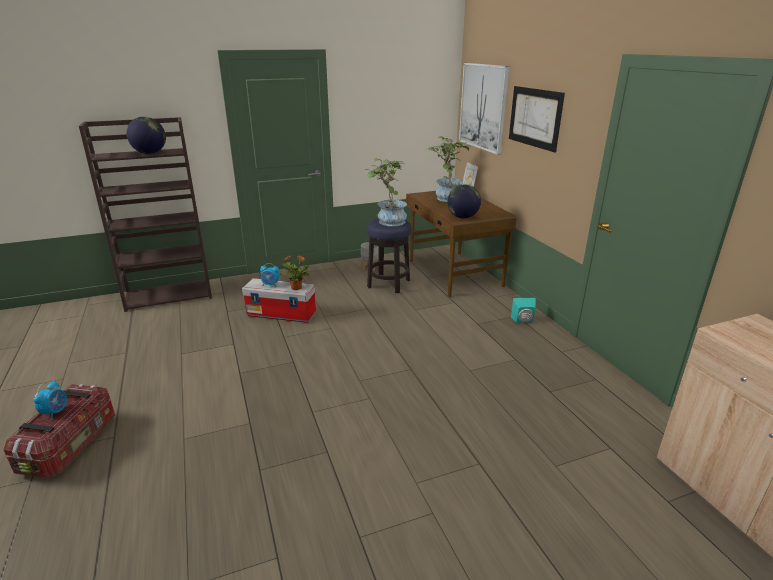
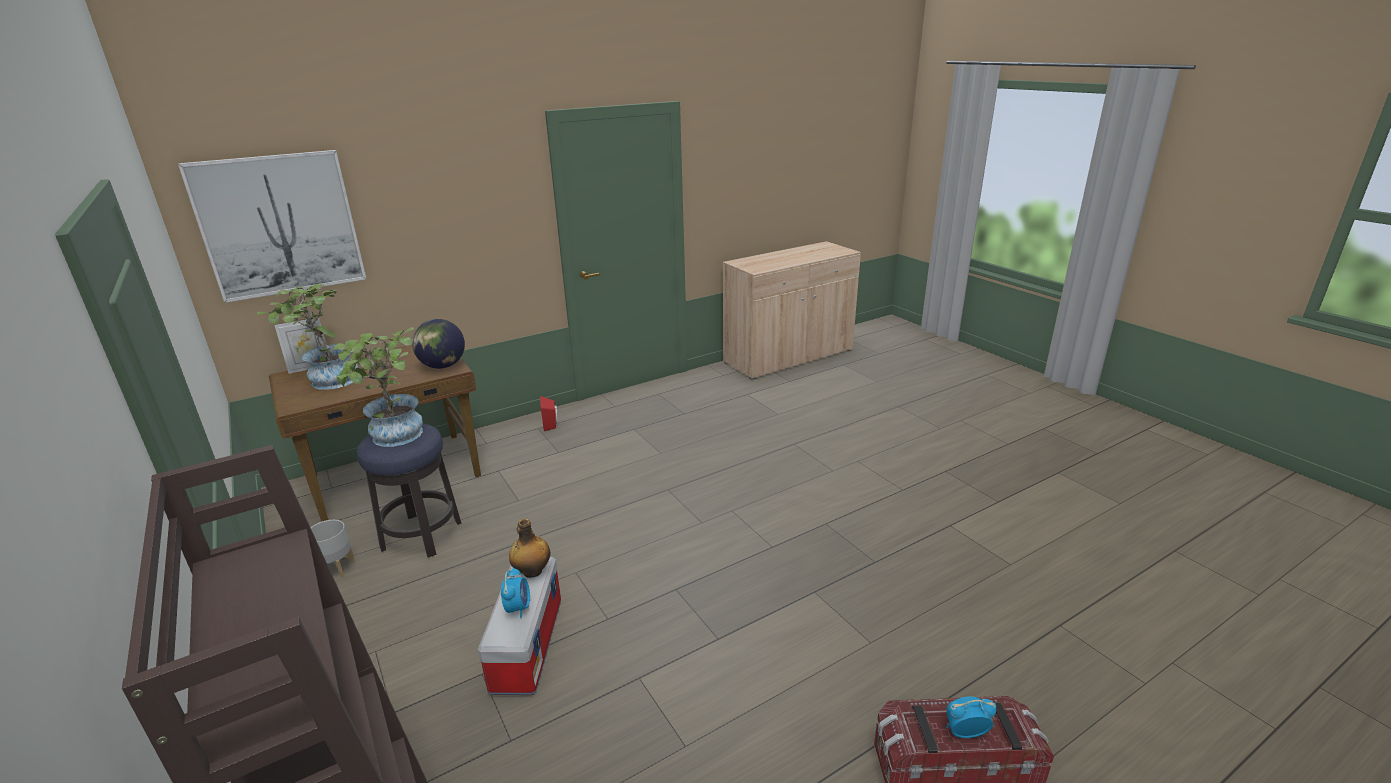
camera: 100 degrees left, 0 degrees up
globe [126,117,166,154] -> none
potted plant [279,255,311,290] -> bottle [509,518,550,578]
picture [509,86,565,153] -> none
turquoise speaker [511,298,536,323] -> red speaker [540,396,557,431]

